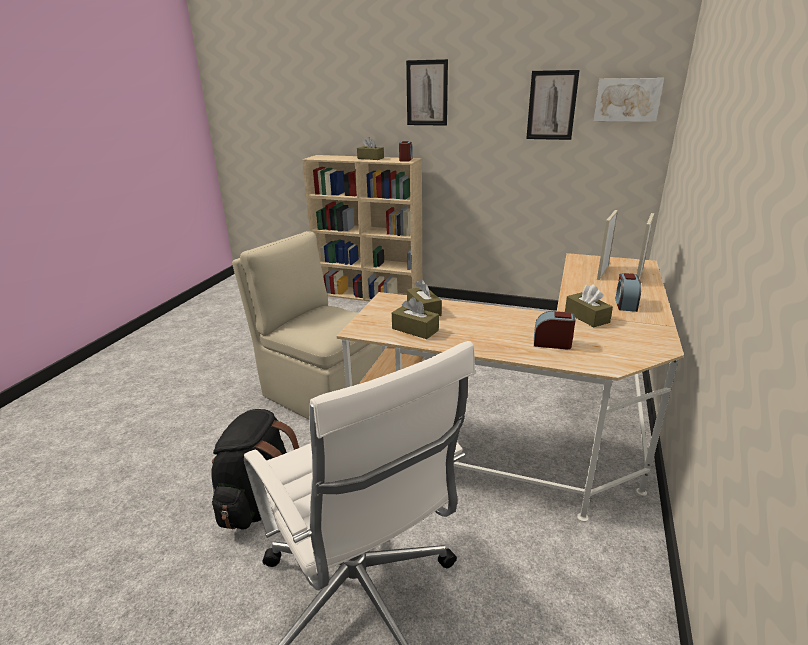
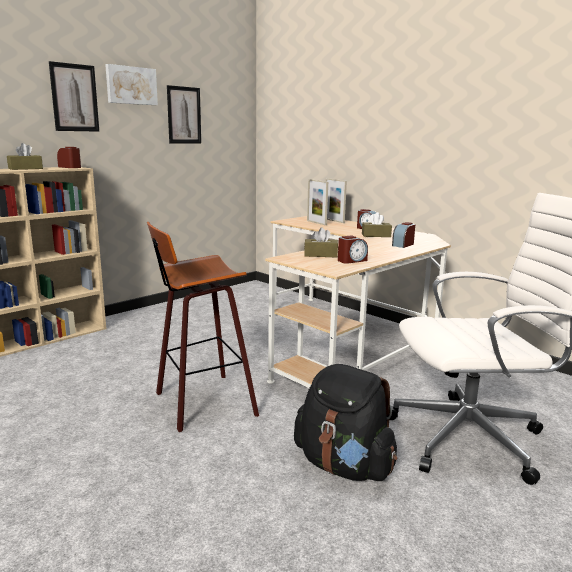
camera: 65 degrees left, 10 degrees down
beige chair [232,231,382,420] -> stool [147,222,259,432]
brown tissue box [392,297,439,339] -> alarm clock [338,235,368,264]
picture [594,78,664,122] -> picture moved to [105,64,158,105]

